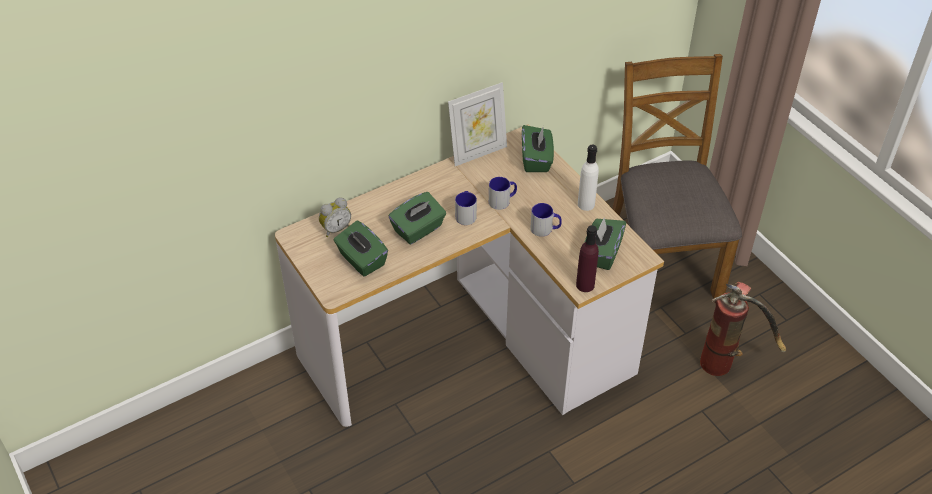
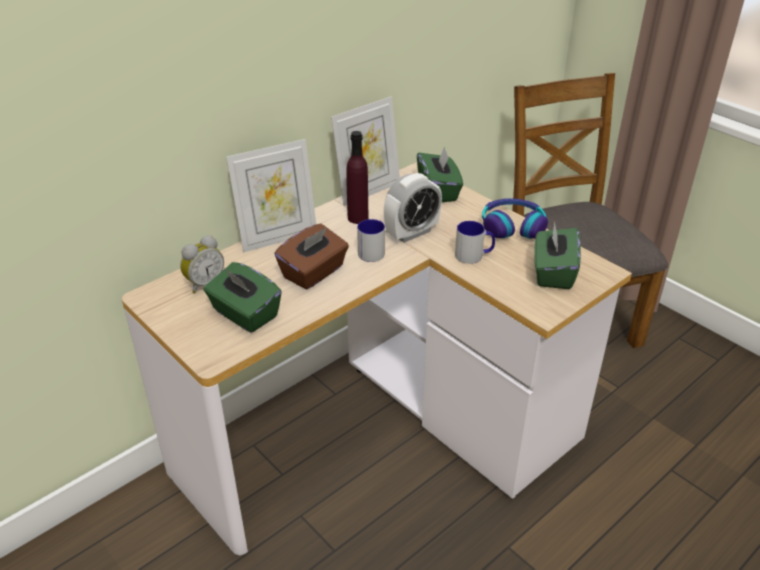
camera: 10 degrees left, 10 degrees down
green tissue box [389,192,446,244] -> brown tissue box [275,224,349,290]
mug [489,177,517,210] -> alarm clock [384,173,442,243]
purple bottle [576,225,599,292] -> purple bottle moved to [346,131,369,224]
white bottle [578,145,599,211] -> headphones [482,198,548,239]
fire extinguisher [700,282,786,376] -> none
none -> picture frame [226,139,316,252]

